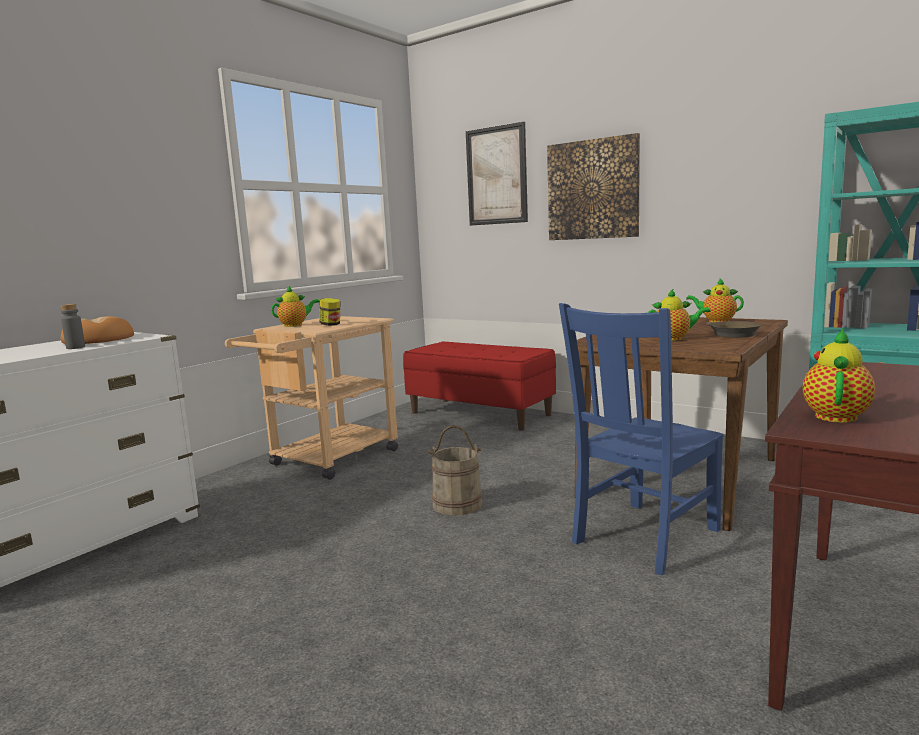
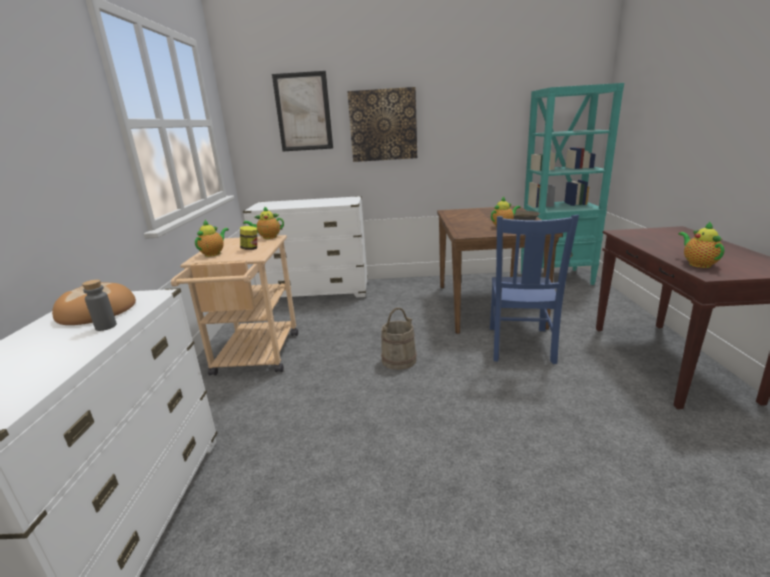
camera: 35 degrees left, 10 degrees up
red bench [403,342,556,431] -> white dresser [243,196,368,300]
teapot [686,279,744,322] -> teapot moved to [243,206,284,239]

